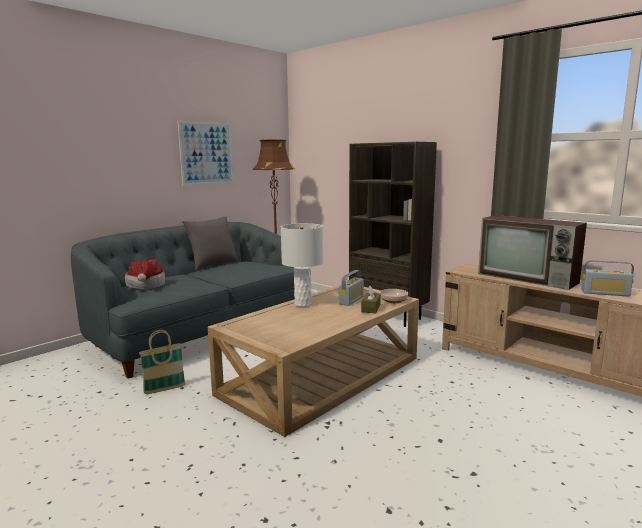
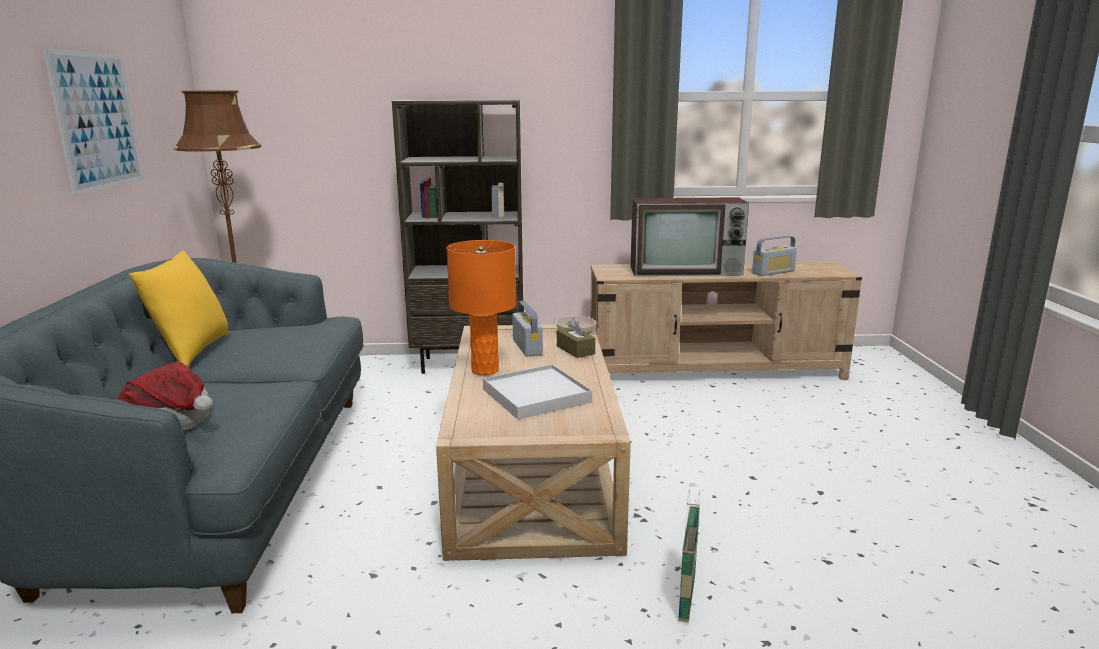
camera: 45 degrees left, 5 degrees up
basket [139,330,186,394] -> basket moved to [678,489,700,623]
grey pillow [182,217,239,271] -> yellow pillow [129,251,229,367]
white table lamp [281,223,323,307] -> orange table lamp [446,240,516,375]
none -> white tray [483,364,592,420]

